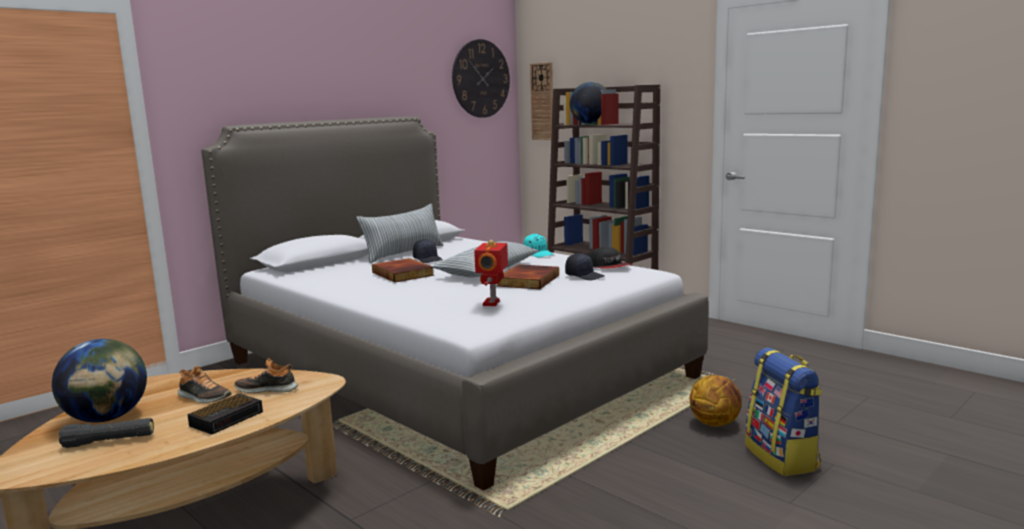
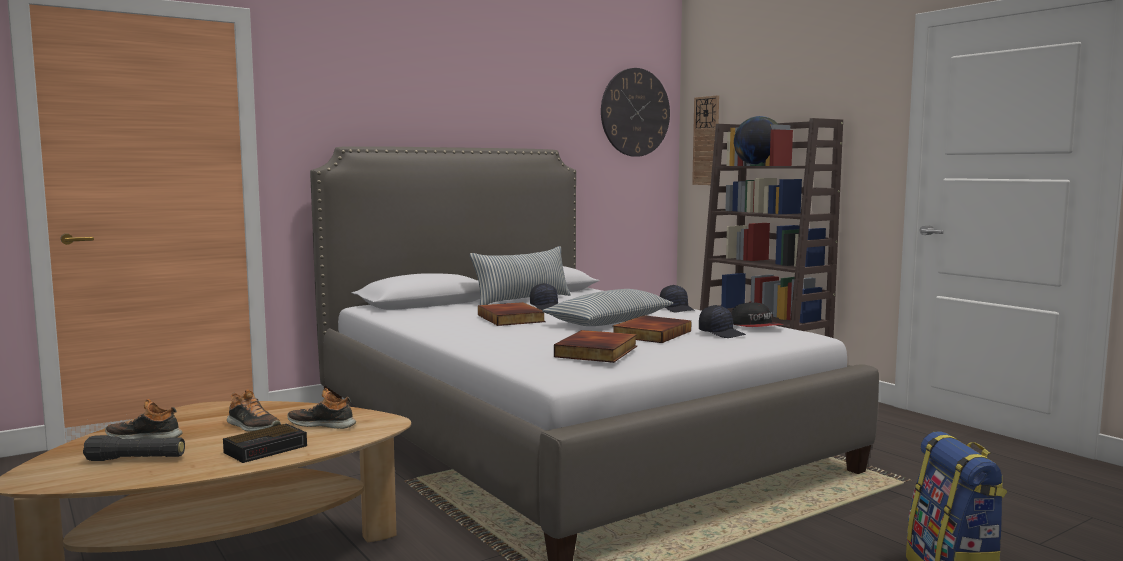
camera: 10 degrees right, 5 degrees down
globe [52,339,147,422] -> shoe [105,399,183,439]
toy robot [474,240,508,306] -> book [554,330,637,363]
turquoise cap [523,234,554,257] -> black cap [660,285,695,312]
basketball [690,375,742,427] -> none

